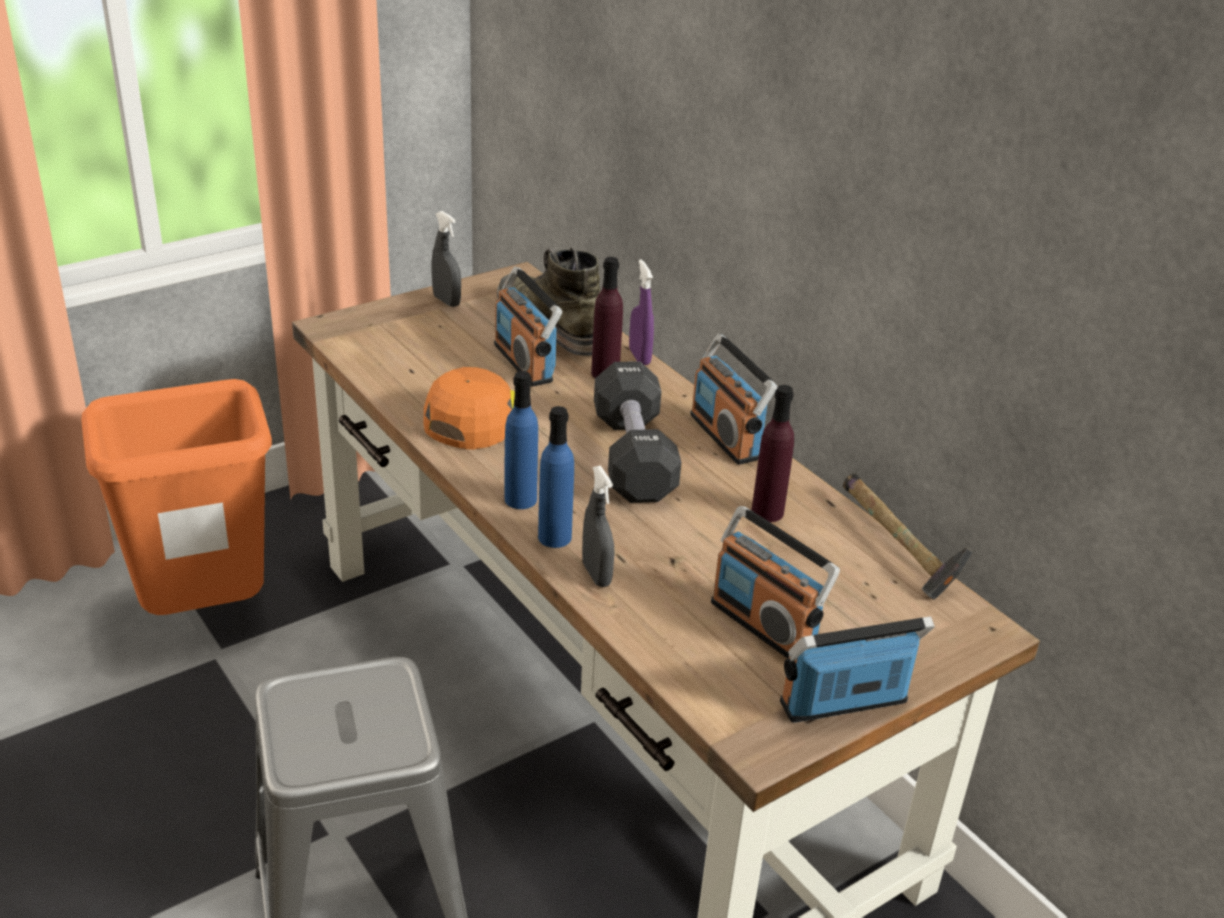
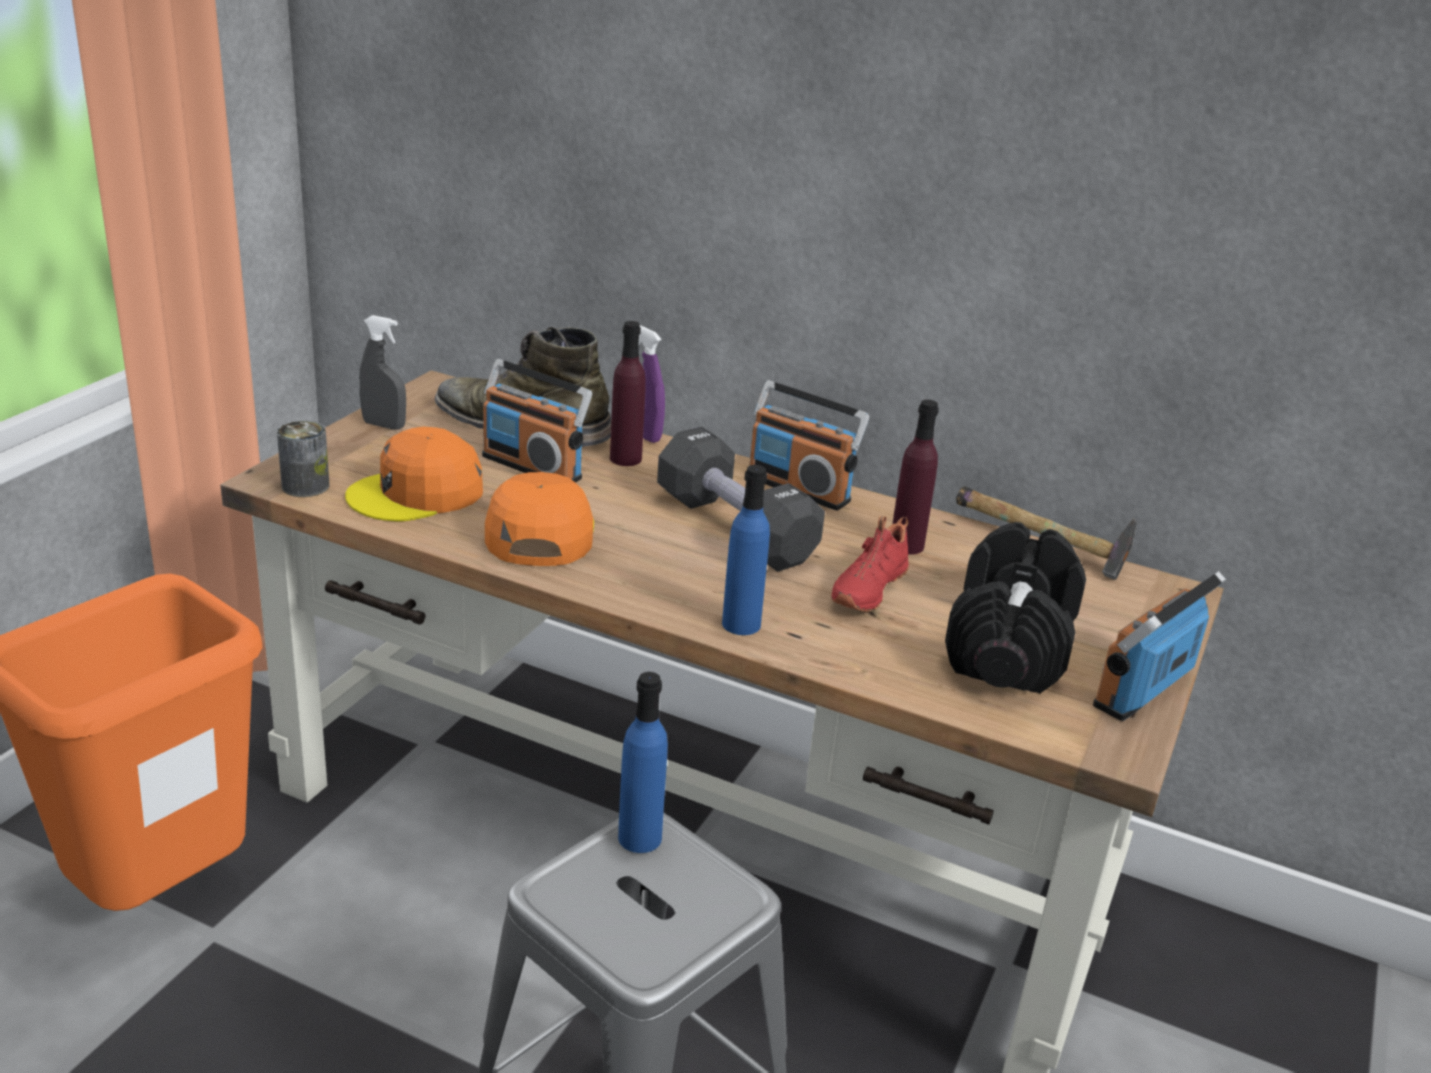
camera: 30 degrees left, 5 degrees down
blue bottle [505,371,538,509] -> blue bottle moved to [618,672,668,853]
grey spray bottle [582,465,615,587] -> none
radio [711,506,840,659] -> black dumbbell [945,522,1086,693]
none -> can [277,420,330,497]
none -> orange cap [345,427,483,521]
none -> red shoe [832,515,909,612]

